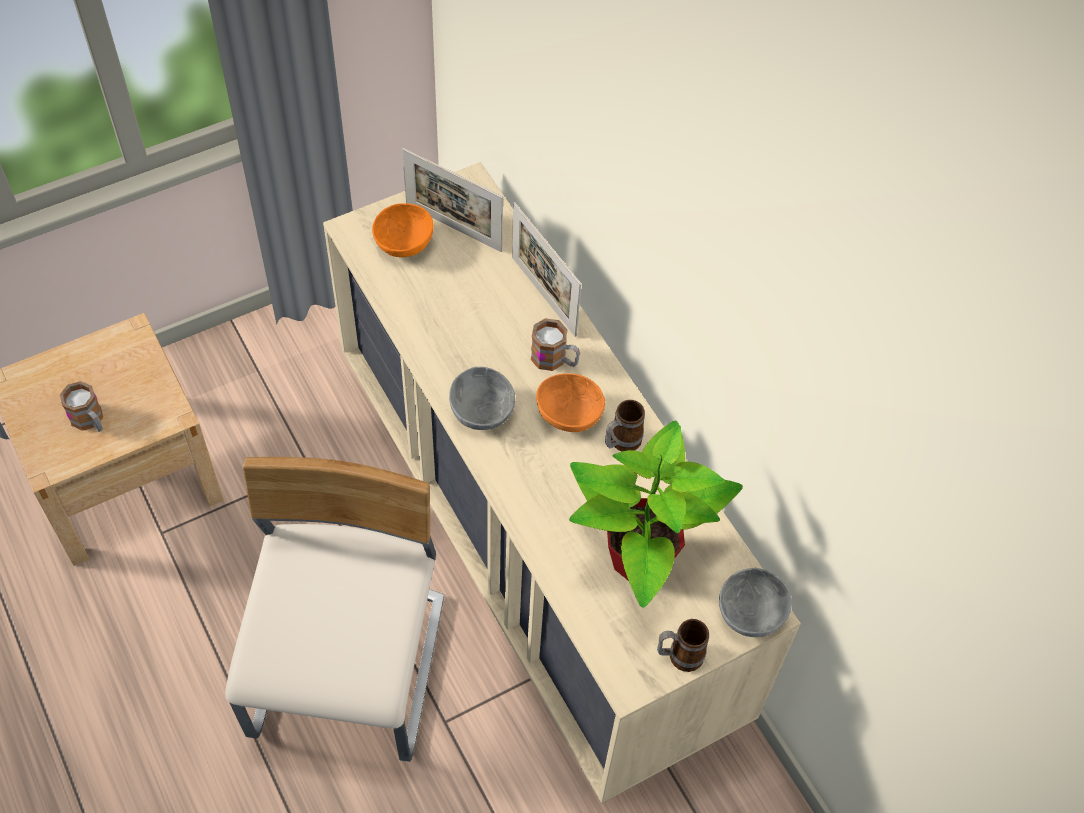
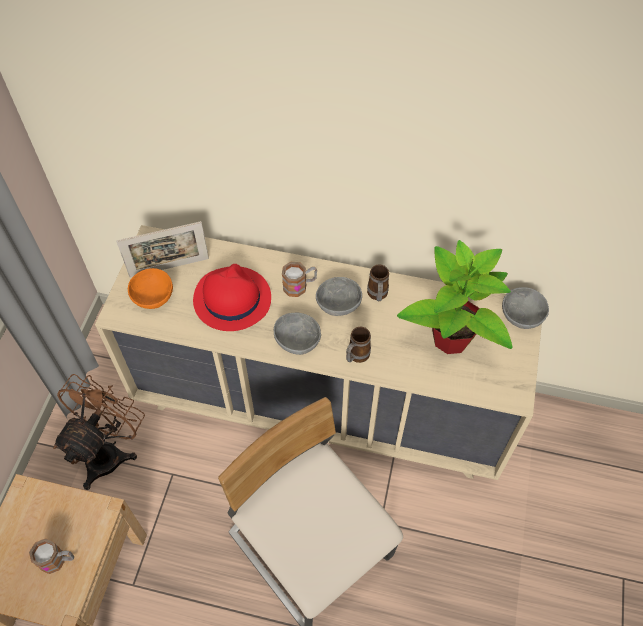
camera: 45 degrees left, 0 degrees up
picture frame [512,202,582,337] -> none
orange bowl [536,373,605,432] -> grey bowl [316,277,362,316]
mug [657,619,709,672] -> mug moved to [346,327,371,363]
none -> brown fan [53,374,145,490]
none -> red hat [193,264,271,331]

